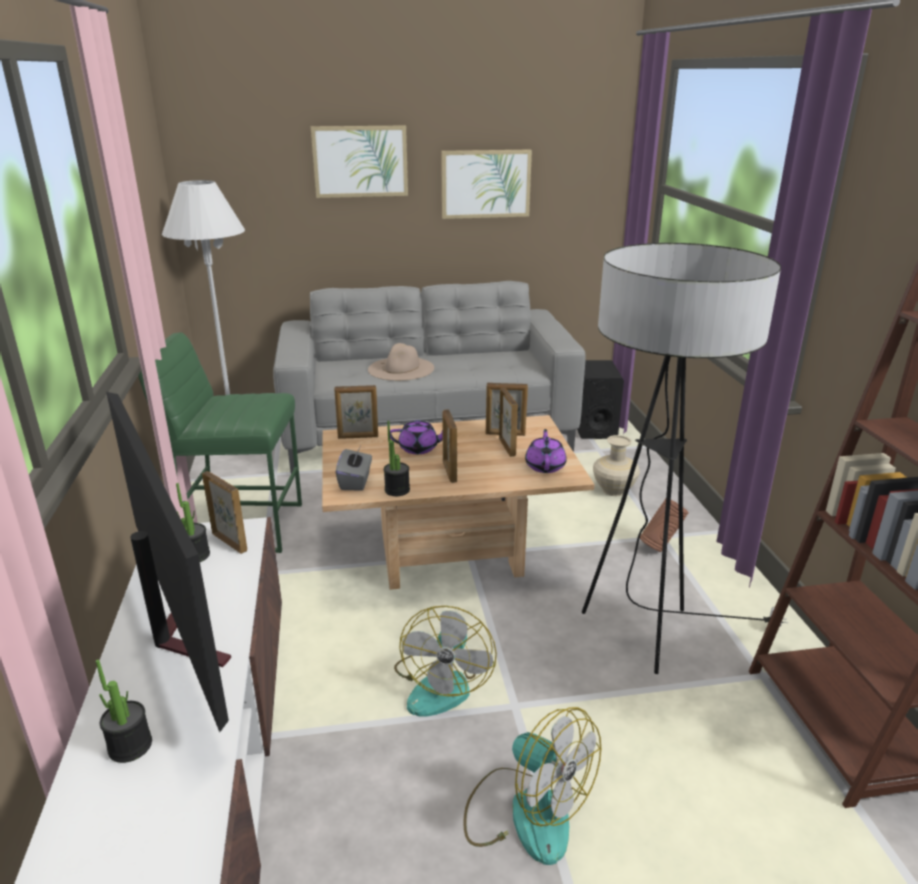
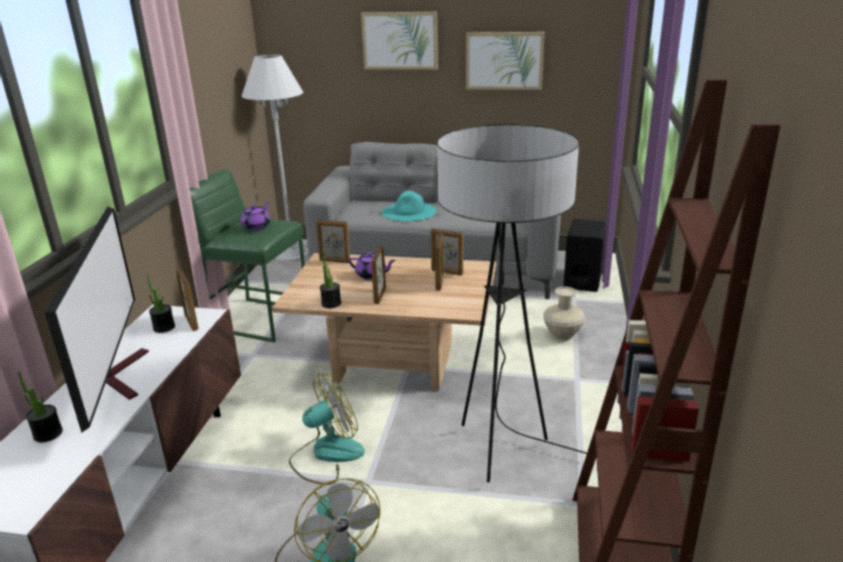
camera: 20 degrees right, 0 degrees up
grey tissue box [335,447,372,491] -> none
beige hat [368,343,434,381] -> turquoise hat [382,191,436,221]
fan [394,606,497,717] -> fan turned 150 degrees counterclockwise [289,373,365,485]
purple teapot [525,429,566,473] -> purple teapot moved to [241,202,270,230]
brown vase [640,499,689,552] -> none

